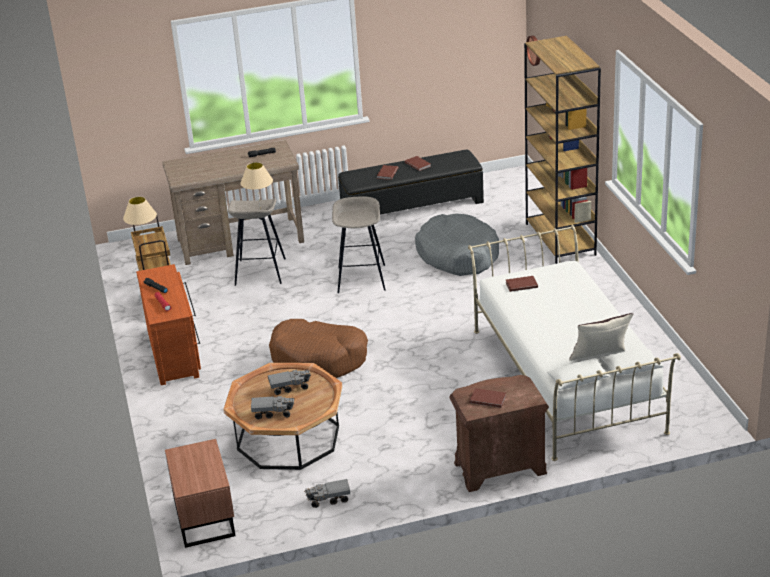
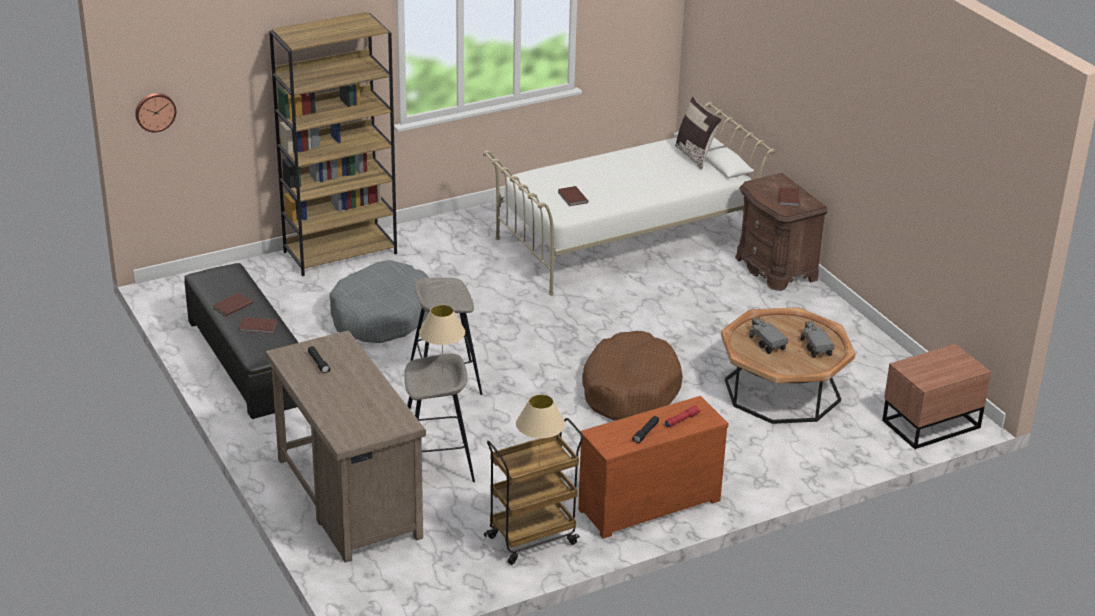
camera: 105 degrees left, 0 degrees up
toy truck [304,479,350,508] -> none

